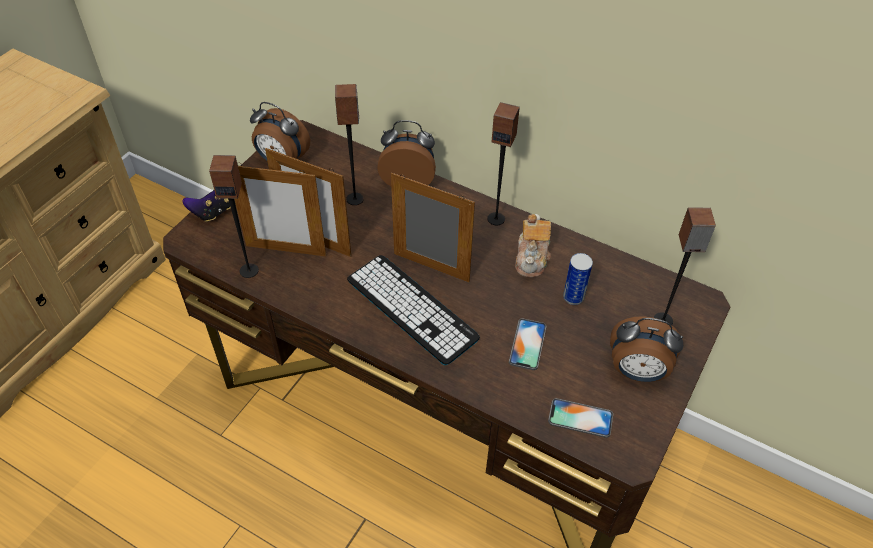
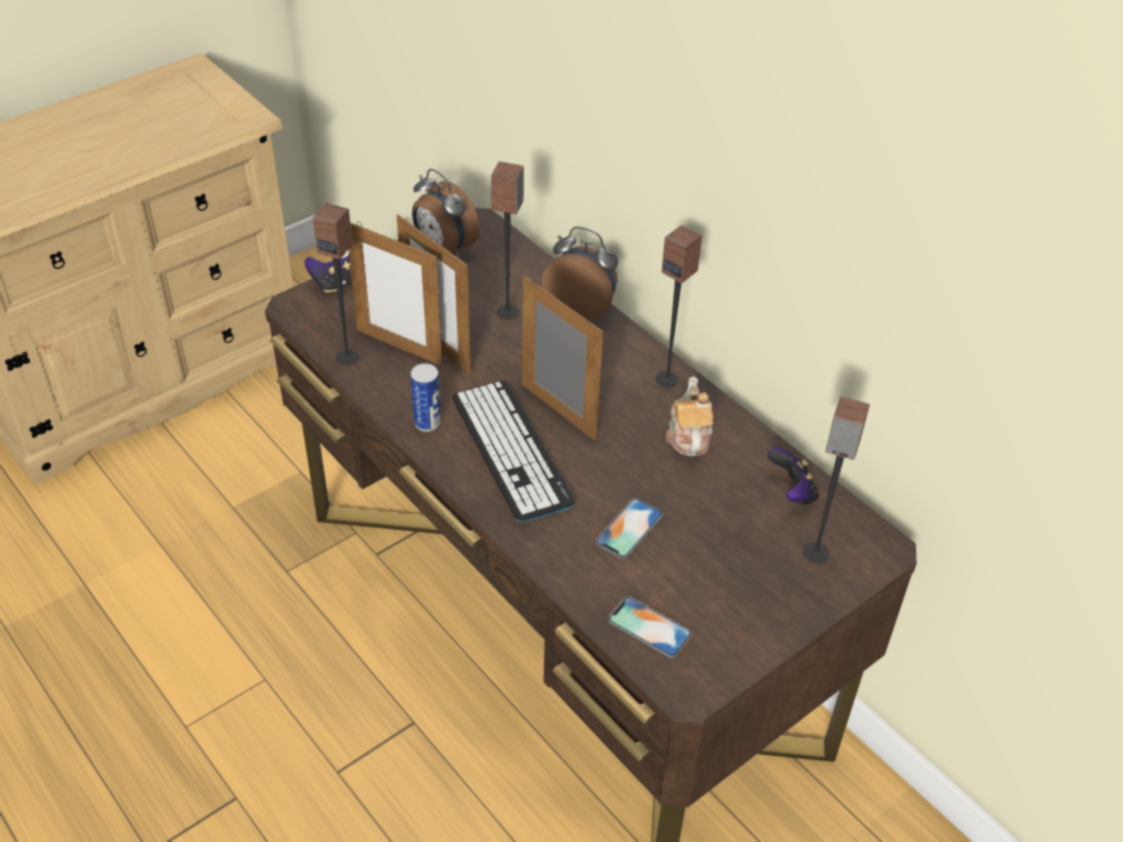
camera: 20 degrees right, 5 degrees down
teapot [515,214,551,278] -> teapot turned 150 degrees clockwise [666,376,713,456]
can [563,253,593,305] -> can moved to [411,363,441,432]
alarm clock [610,316,683,382] -> none
none -> game controller [767,447,819,505]

